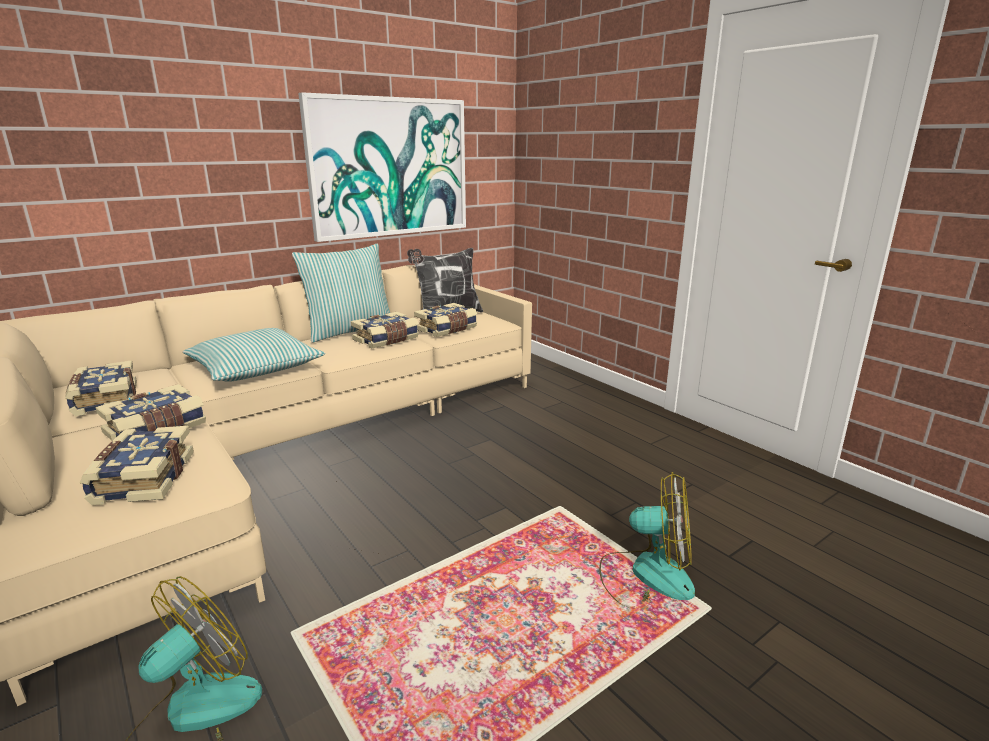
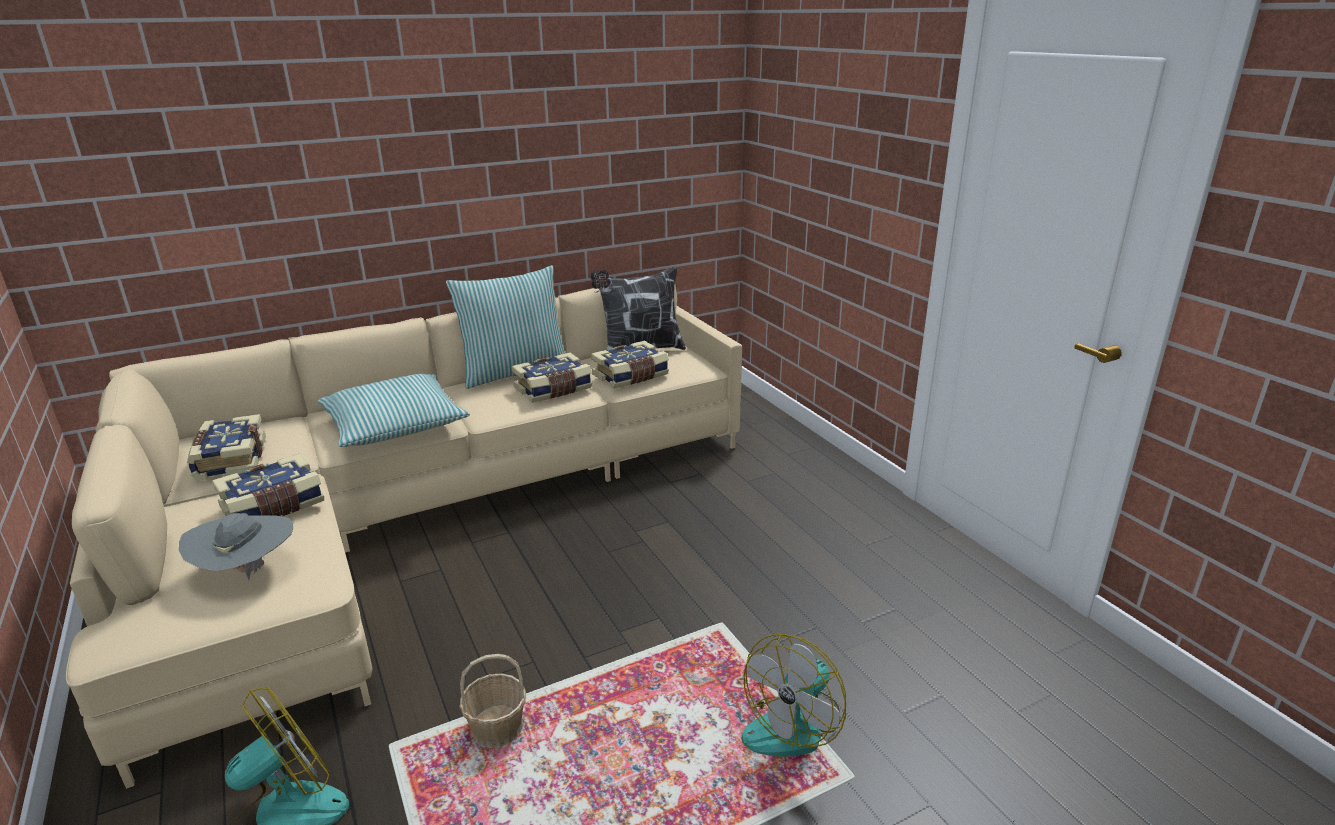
camera: 10 degrees right, 5 degrees up
book [80,426,194,505] -> grey hat [179,513,293,581]
picture [298,92,466,242] -> none
fan [599,472,695,608] -> fan turned 105 degrees clockwise [741,634,846,756]
none -> basket [459,654,526,748]

